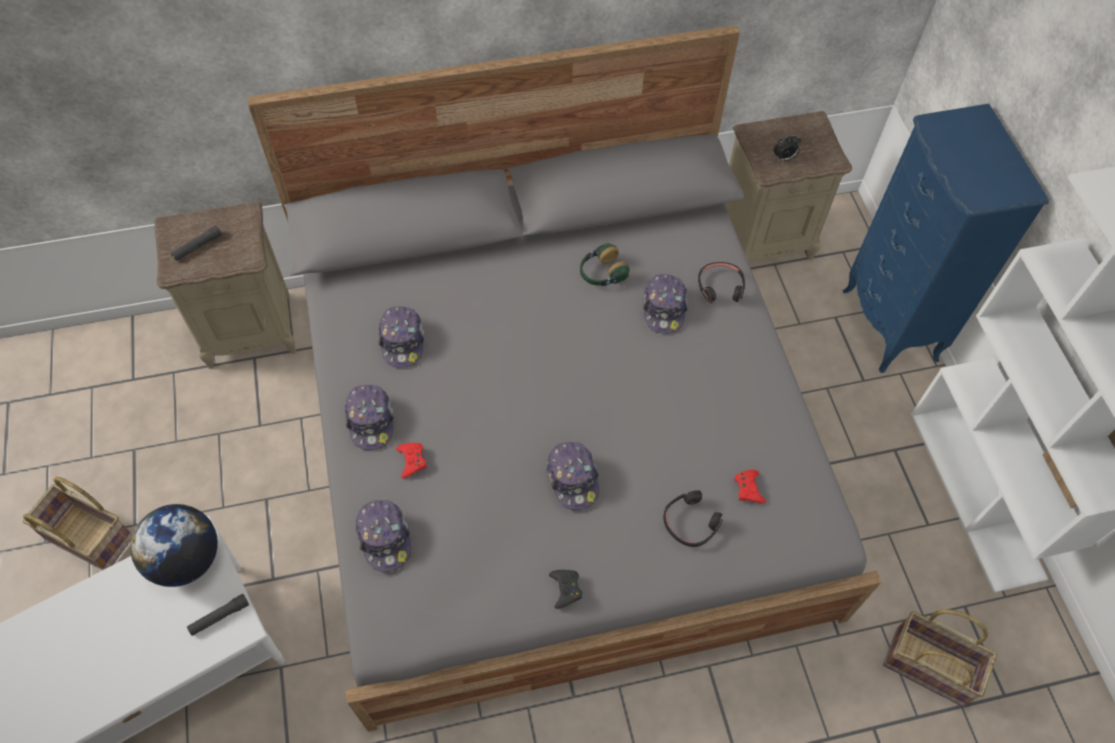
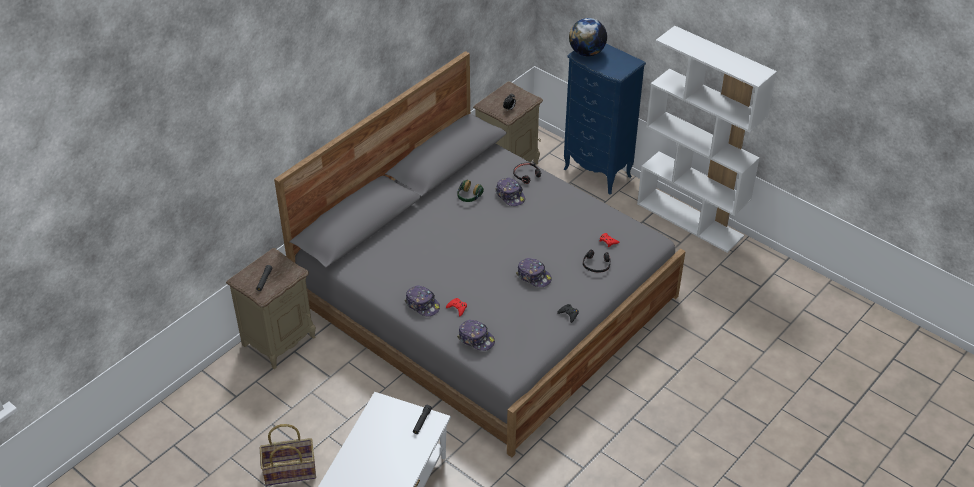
camera: 35 degrees left, 15 degrees down
globe [130,504,218,587] -> globe moved to [569,18,607,57]
cap [378,306,425,368] -> none
basket [883,609,997,707] -> none

